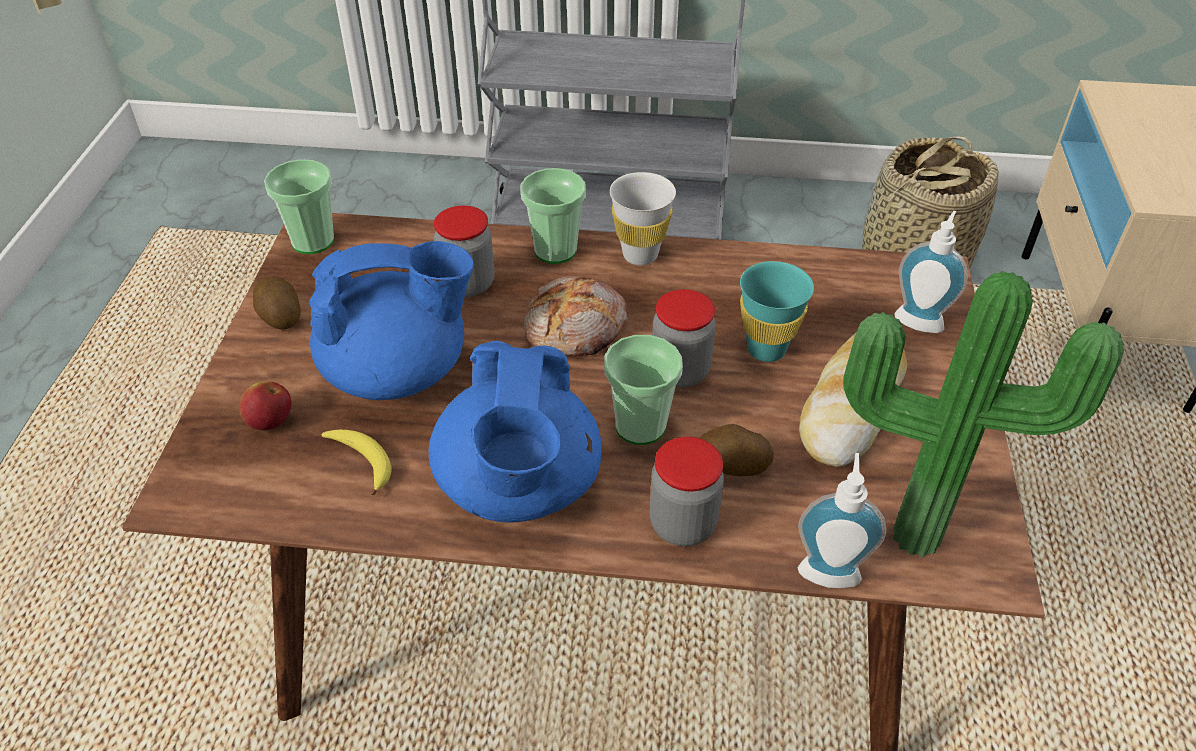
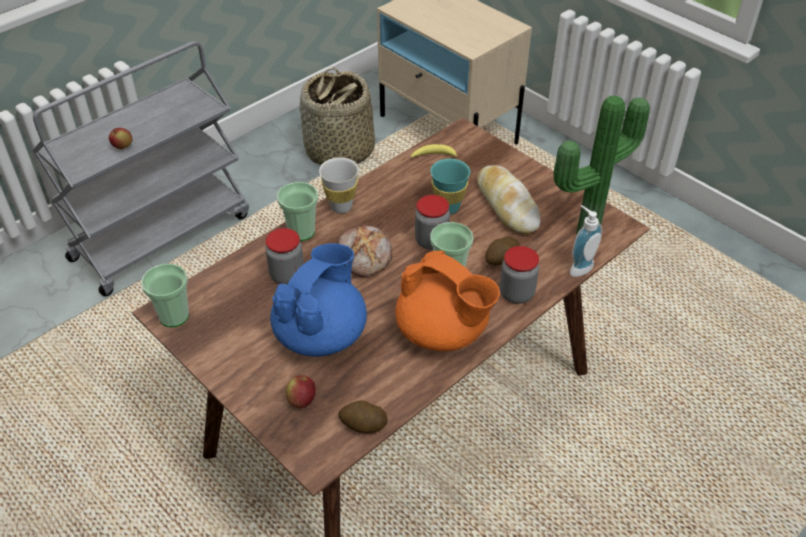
camera: 50 degrees left, 0 degrees up
potato [253,276,301,329] -> potato moved to [338,400,388,433]
banana [322,430,392,496] -> banana moved to [411,144,459,158]
blue teapot [429,341,602,523] -> orange teapot [395,251,500,351]
soap dispenser [894,211,968,333] -> none
none -> apple [109,128,132,149]

